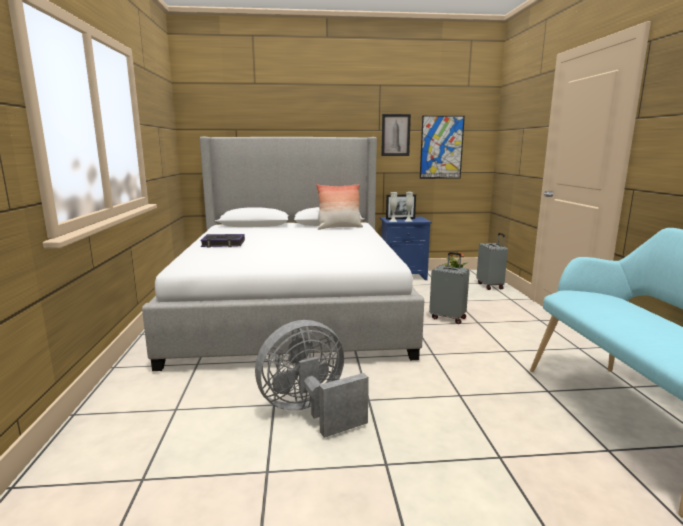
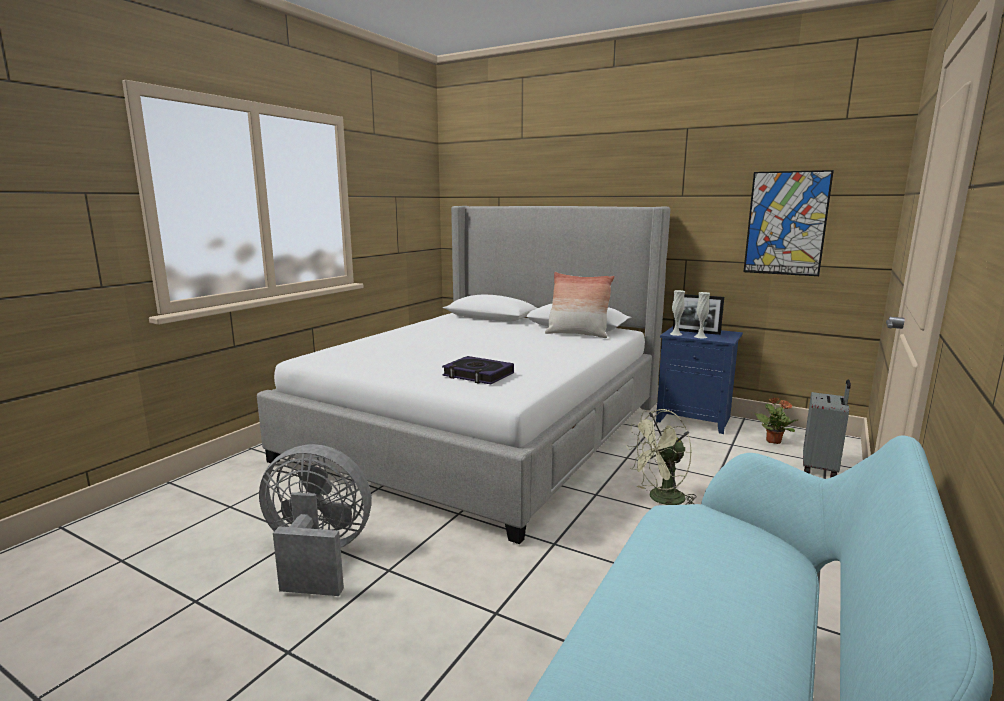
camera: 35 degrees right, 0 degrees up
book [200,234,245,248] -> book moved to [442,356,514,384]
picture [381,114,411,156] -> none
grey suitcase [429,252,470,324] -> green fan [626,409,696,505]

